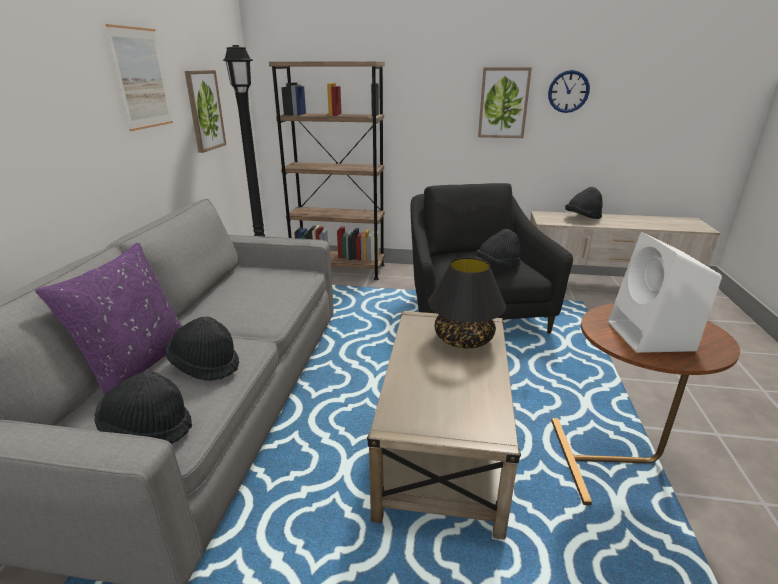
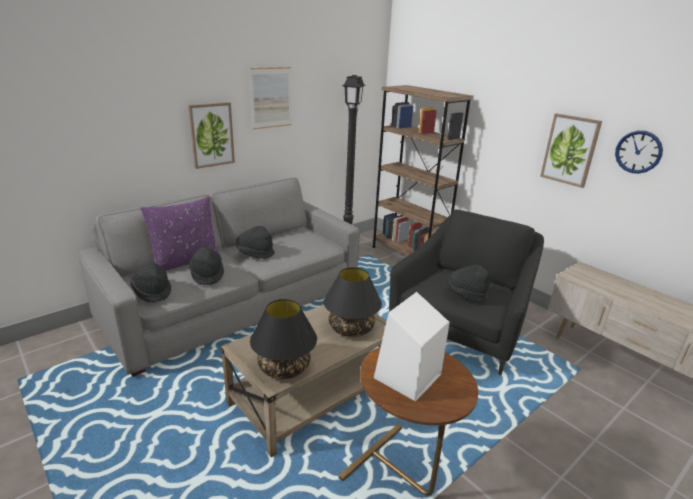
camera: 40 degrees right, 0 degrees up
picture [185,70,226,153] -> picture moved to [188,102,235,169]
black hat [565,187,603,219] -> black hat moved to [236,226,275,259]
none -> black table lamp [250,299,317,379]

